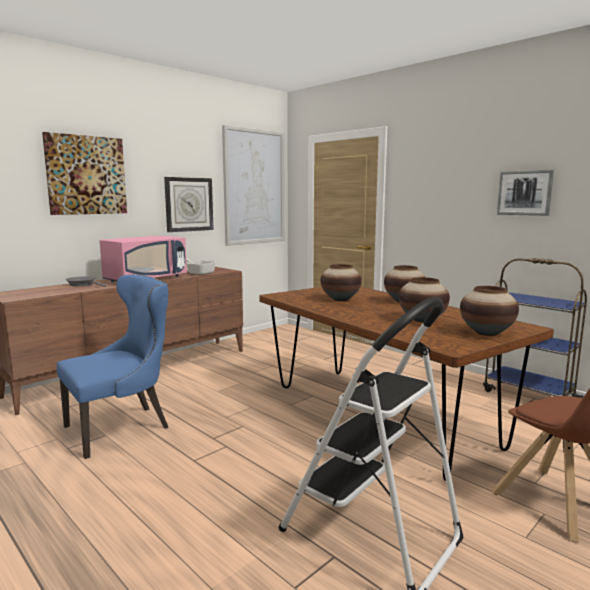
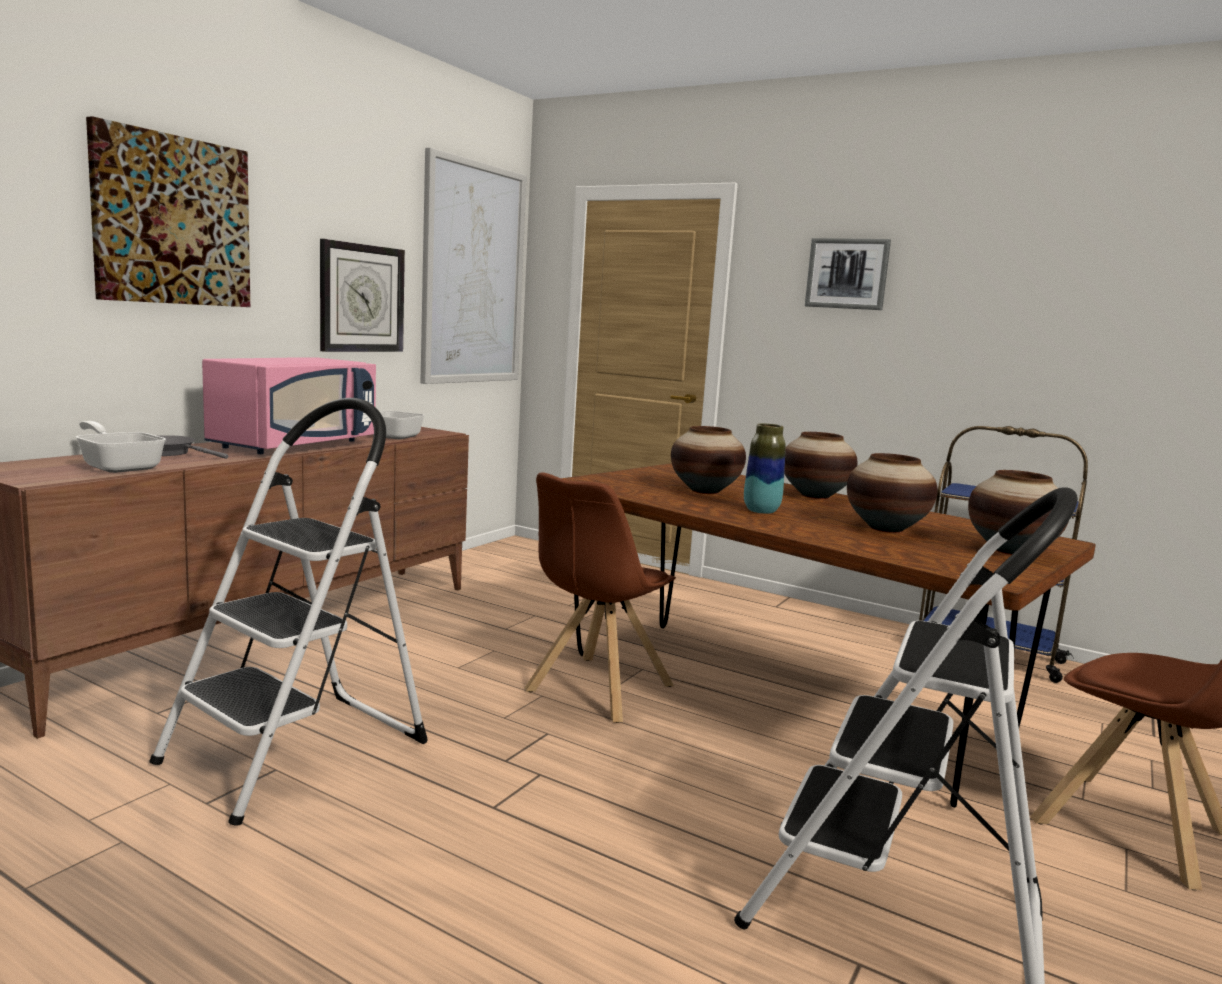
camera: 15 degrees left, 0 degrees up
blue chair [57,274,168,459] -> step ladder [149,398,428,826]
picture [497,170,554,216] -> picture moved to [805,238,891,310]
none -> frying pan [76,421,166,473]
none -> brown chair [525,472,676,723]
none -> vase [744,424,786,514]

